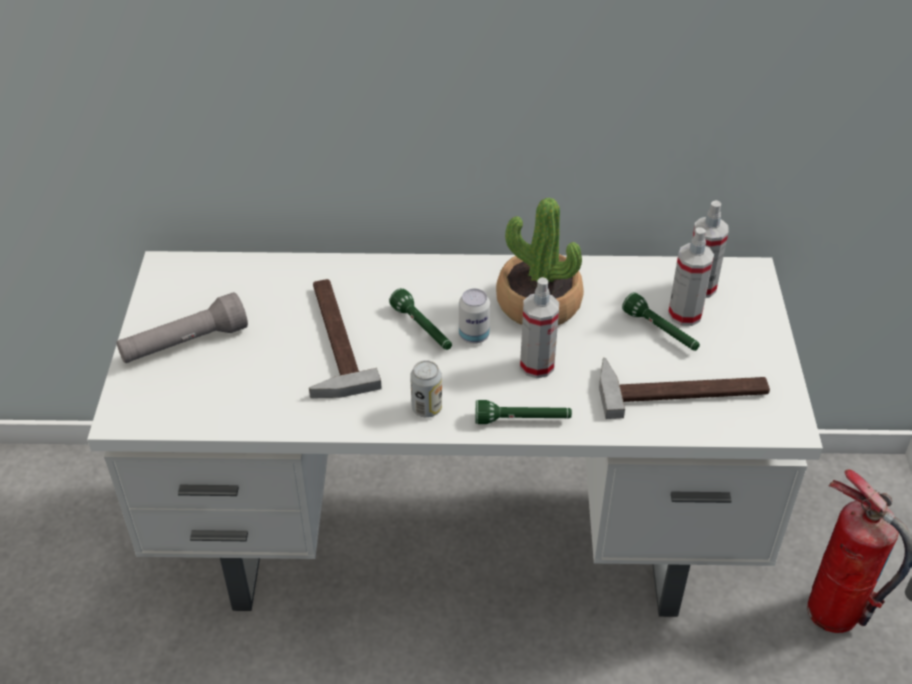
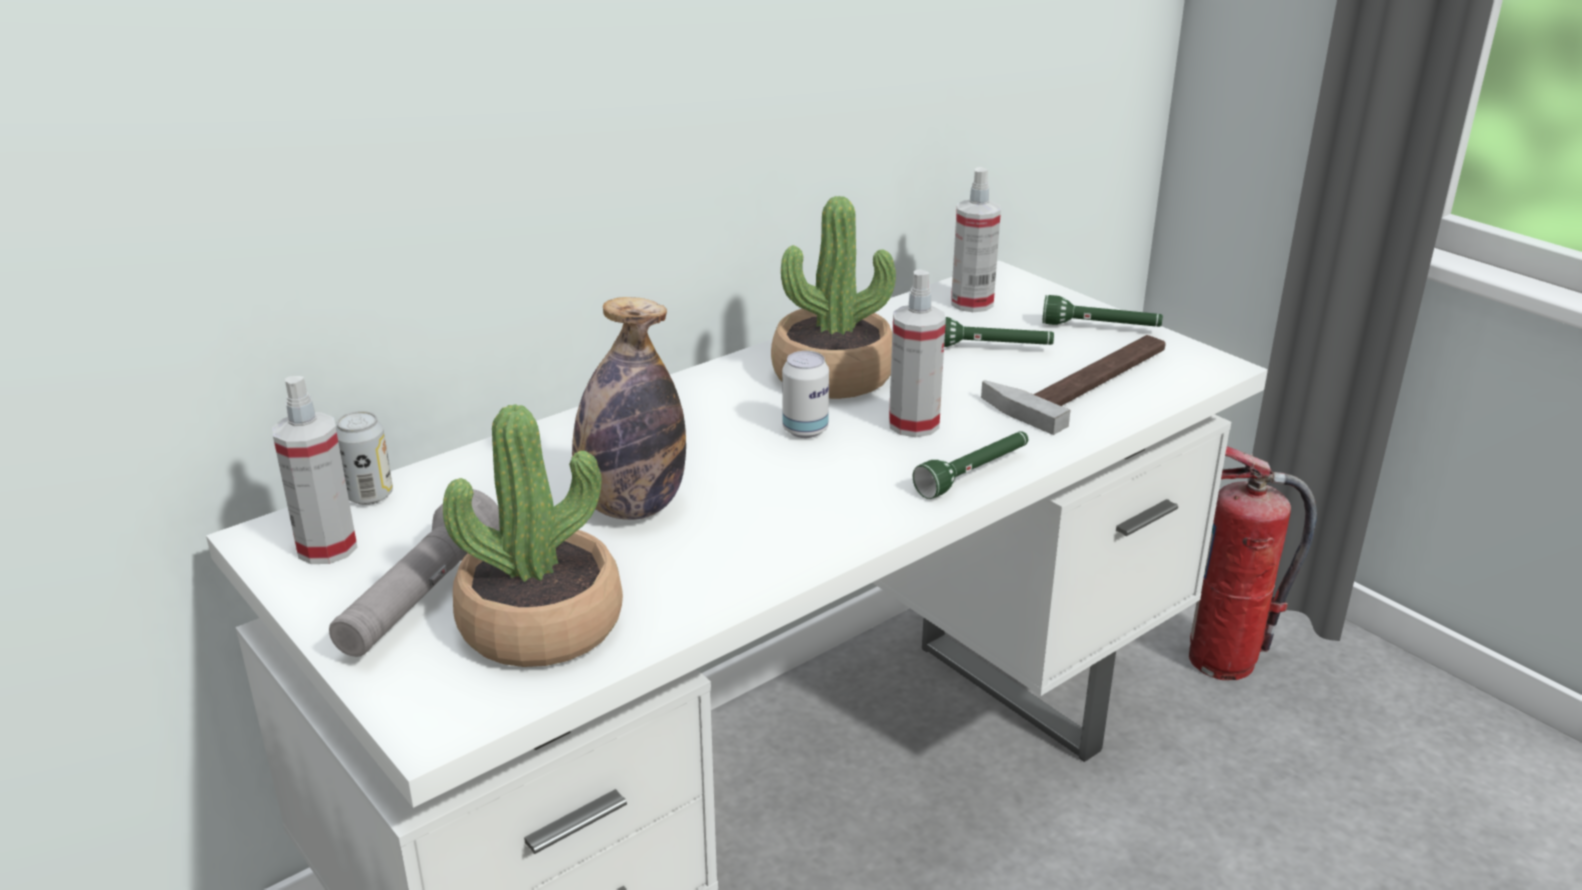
camera: 40 degrees left, 15 degrees down
hammer [309,279,382,398] -> bottle [572,297,686,520]
green flashlight [389,288,452,350] -> green flashlight moved to [1042,295,1163,327]
can [410,360,442,418] -> can moved to [336,411,393,505]
spray bottle [668,227,714,326] -> spray bottle moved to [272,376,357,564]
none -> potted plant [443,404,623,667]

